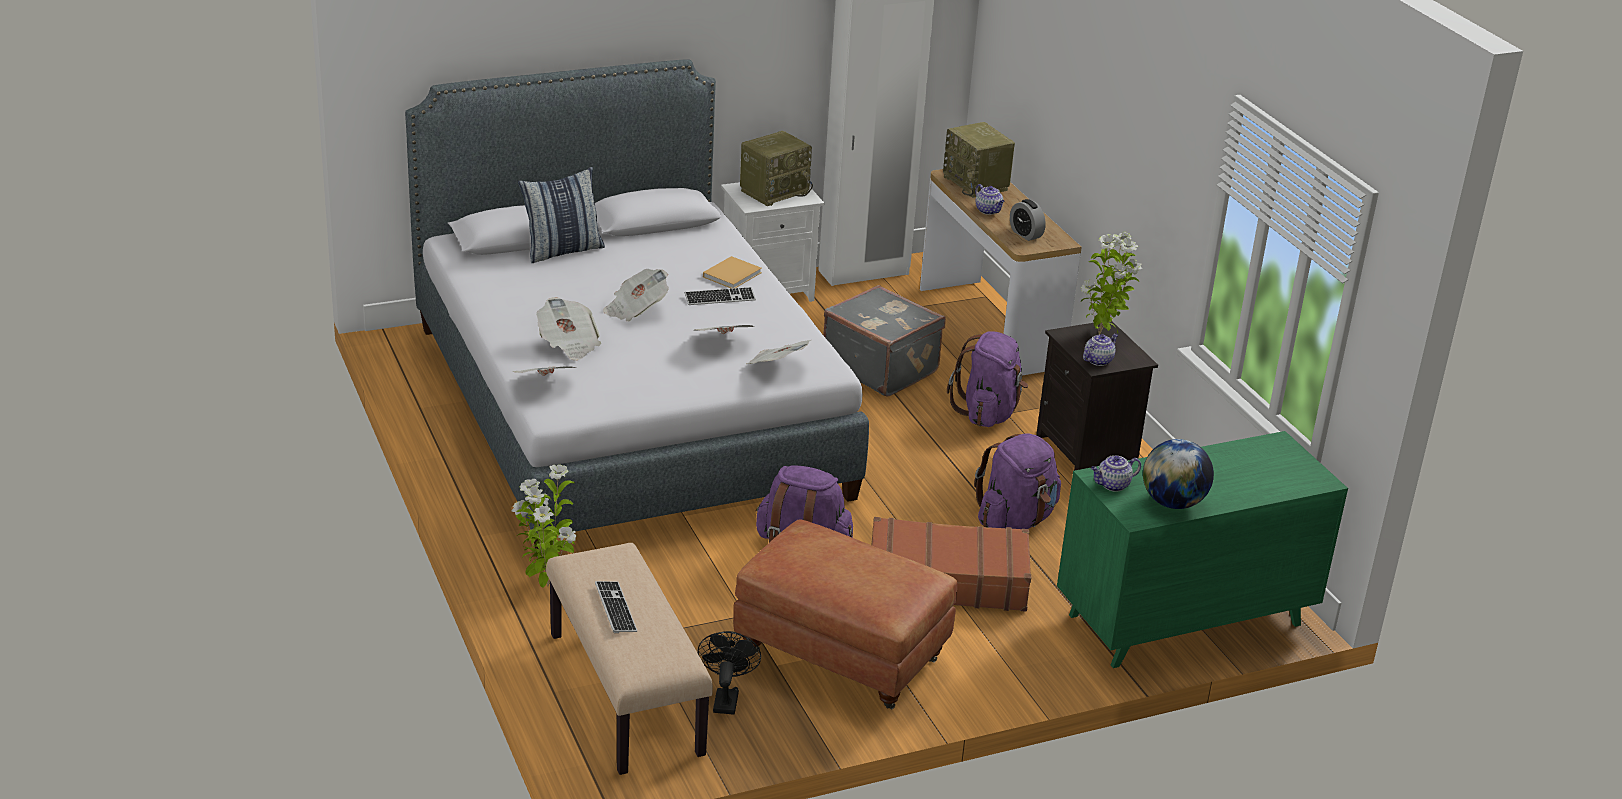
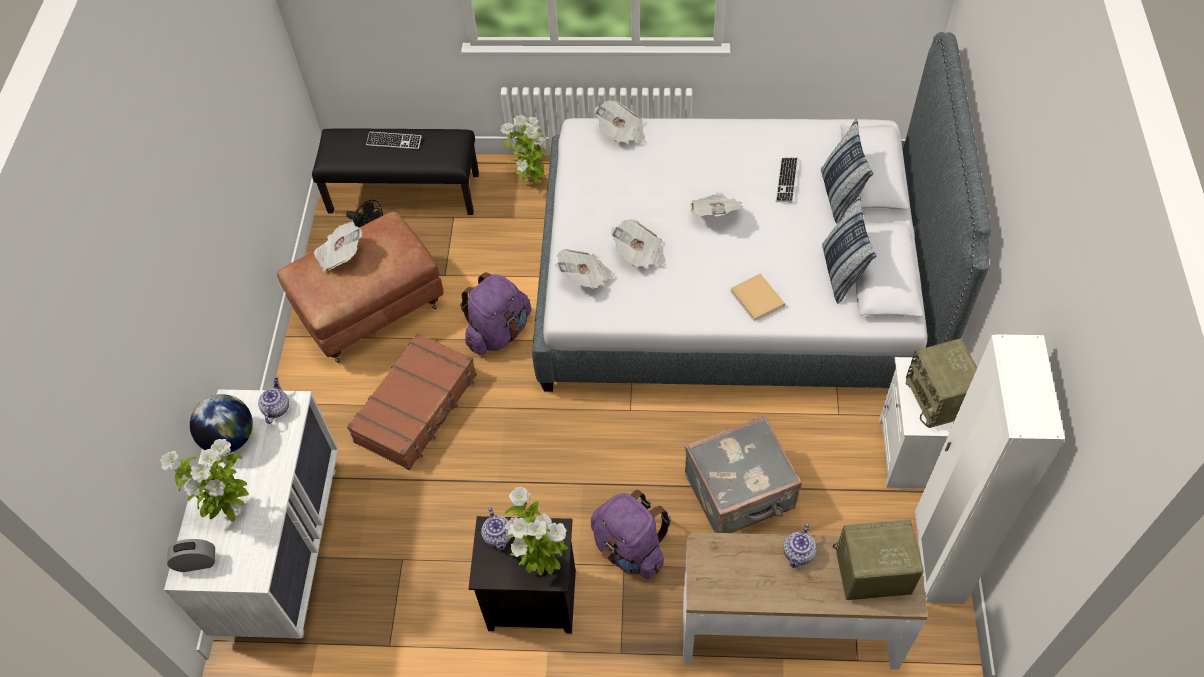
camera: 120 degrees right, 25 degrees up
newspaper [536,297,601,361] -> newspaper moved to [314,222,362,272]
beige bench [546,543,713,775] -> black bench [312,128,479,215]
keyboard [685,287,756,305] -> keyboard moved to [775,158,798,203]
purple backpack [974,433,1061,529] -> none
teapot [975,184,1005,215] -> teapot turned 60 degrees counterclockwise [783,523,816,568]
alarm clock [1010,199,1046,241] -> alarm clock moved to [167,539,215,572]
green dresser [1057,431,1348,668] -> white dresser [164,390,338,638]
none -> potted plant [160,439,249,522]
none -> pillow [822,195,876,304]

